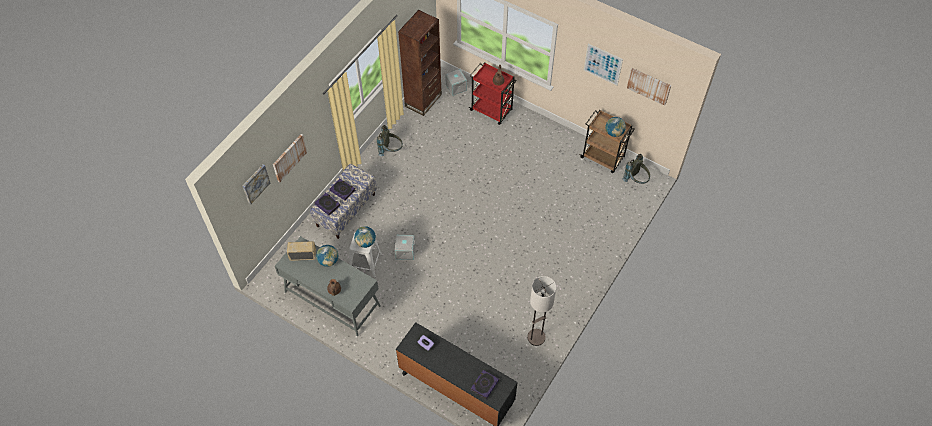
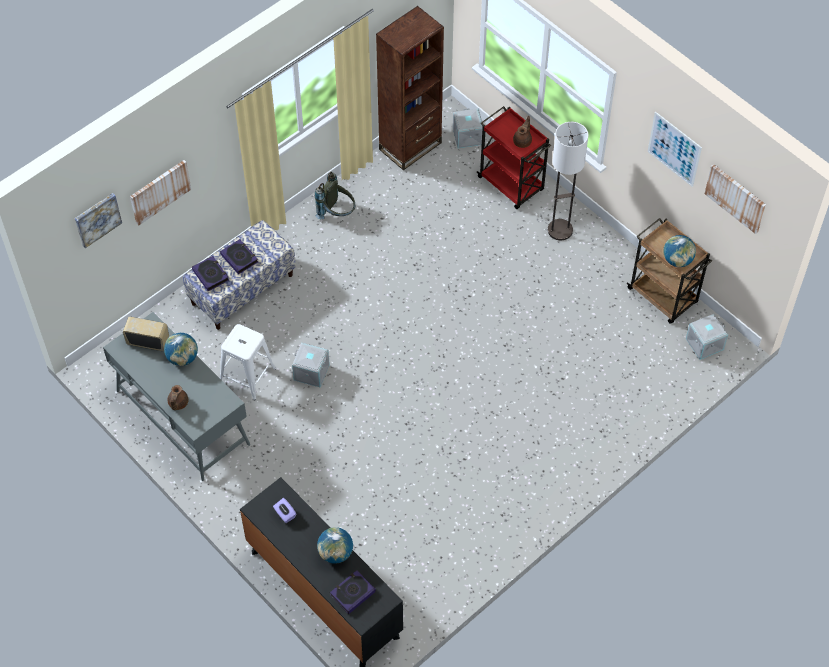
camera: 15 degrees right, 0 degrees up
globe [354,226,376,248] -> globe moved to [317,527,353,564]
floor lamp [527,276,556,346] -> floor lamp moved to [548,122,588,240]
grey backpack [622,154,650,184] -> grey storage box [686,314,728,360]

